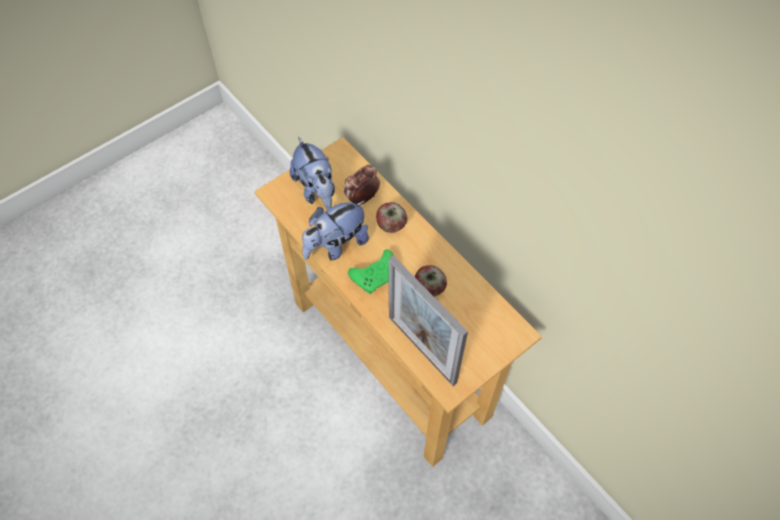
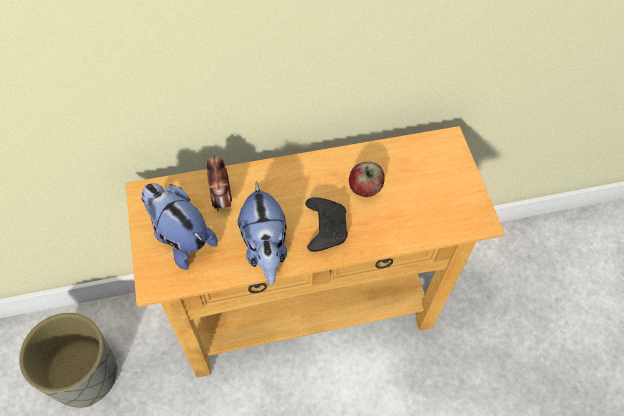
camera: 65 degrees left, 0 degrees up
plush toy [290,137,335,210] -> plush toy turned 135 degrees counterclockwise [142,183,218,270]
green game controller [348,250,394,294] -> black game controller [305,197,348,252]
apple [376,202,407,233] -> none
picture frame [389,256,468,386] -> none
none -> grey planter [19,313,118,408]

